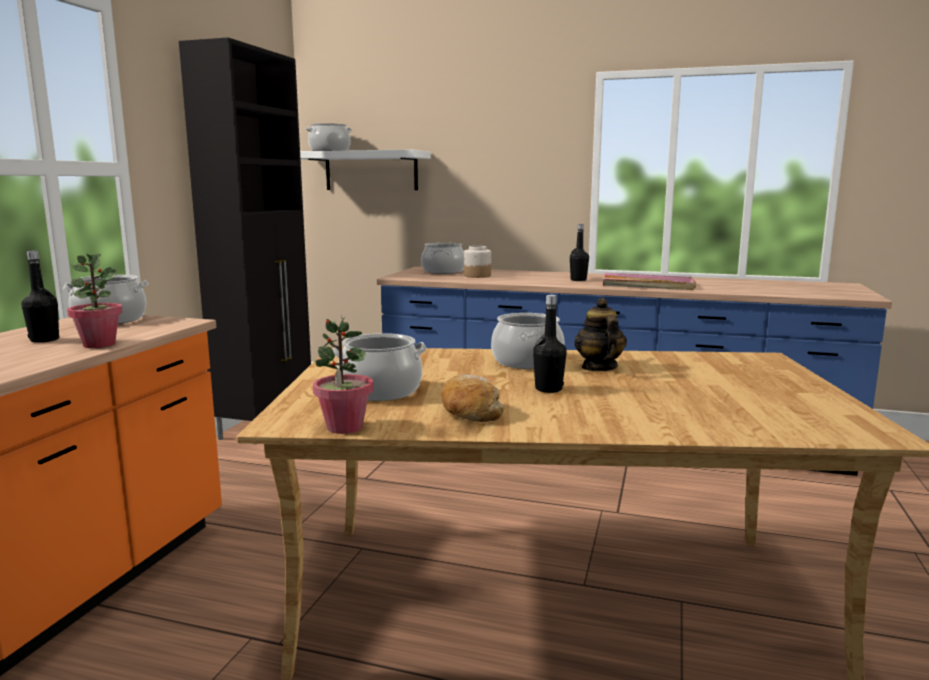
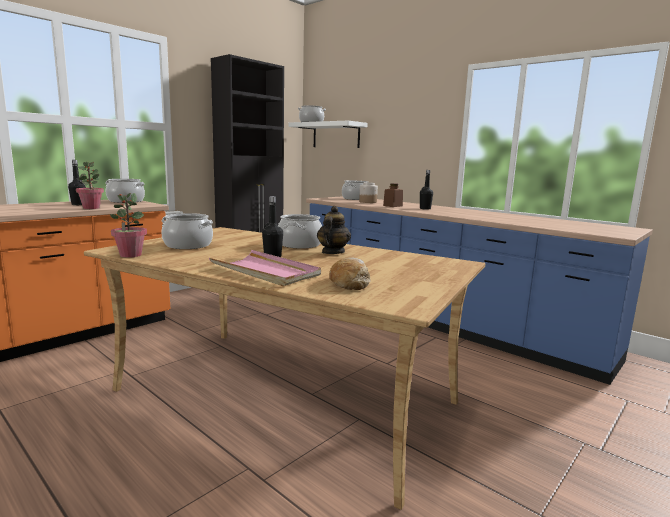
camera: 25 degrees right, 0 degrees up
bread [441,375,504,422] -> bread moved to [329,257,371,290]
pink tray [603,273,696,290] -> pink tray moved to [209,250,321,286]
none -> brown jar [383,183,403,207]

